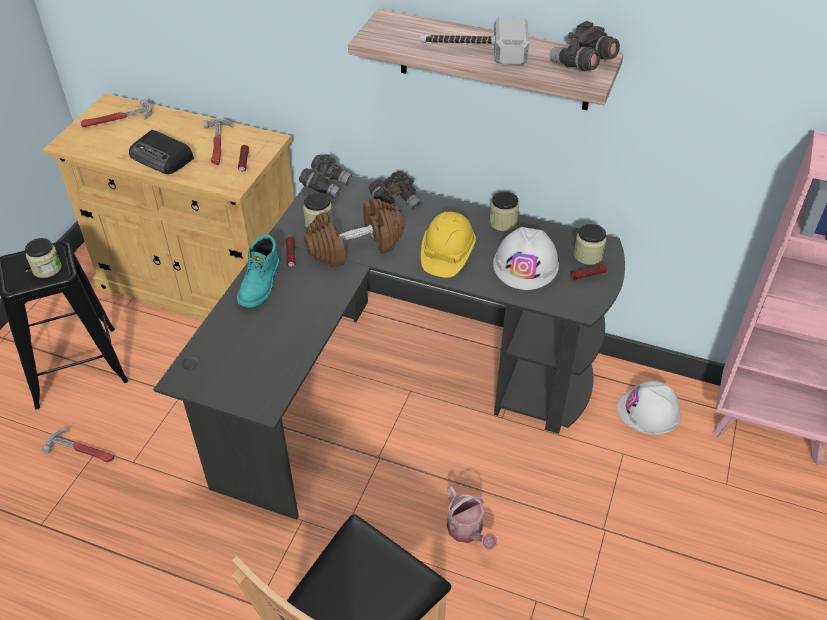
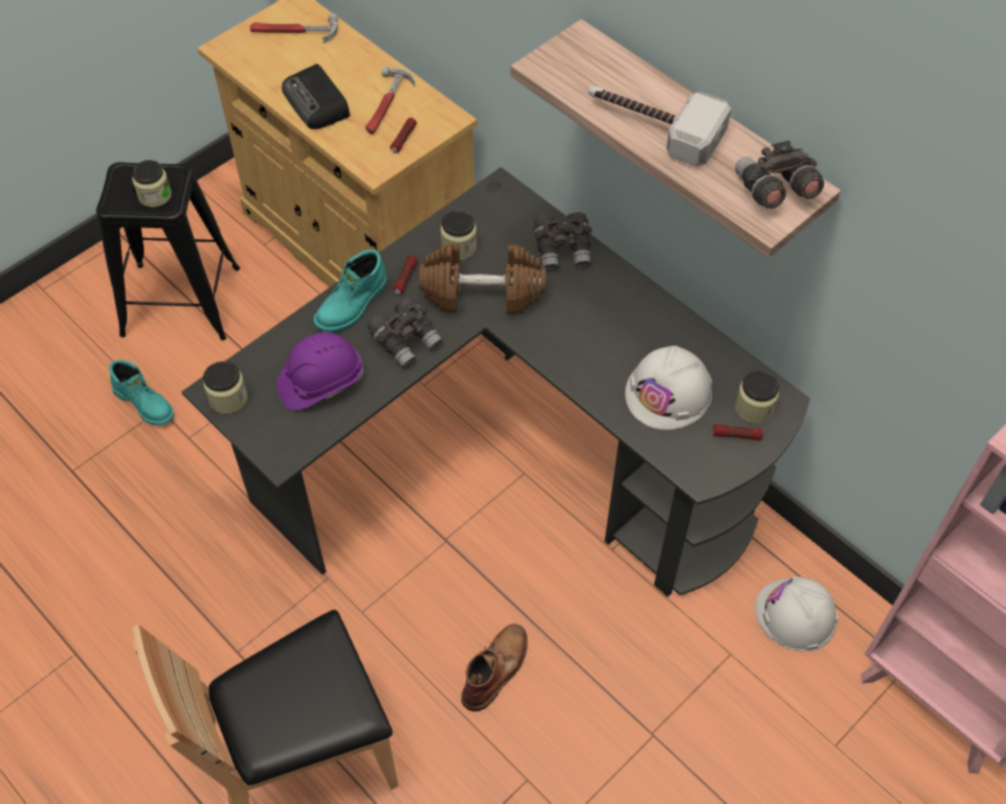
camera: 25 degrees right, 10 degrees up
hammer [41,428,114,463] -> turquoise boot [109,360,174,426]
grey binoculars [299,154,352,199] -> grey binoculars moved to [368,297,443,368]
yellow hard hat [421,211,476,278] -> none
watering can [447,486,497,550] -> brown boot [461,624,528,712]
jar [489,192,519,231] -> jar moved to [203,361,248,414]
none -> purple hard hat [277,332,363,411]

